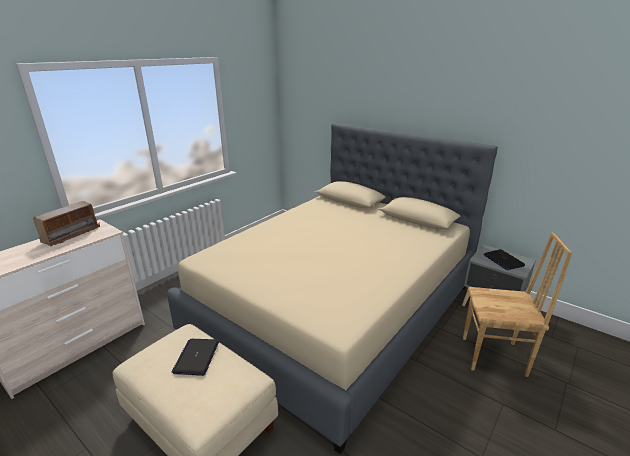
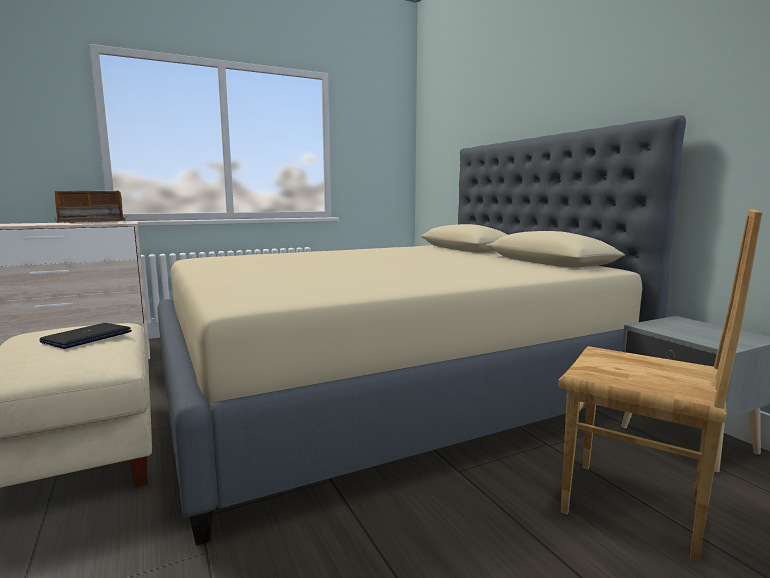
camera: 25 degrees right, 15 degrees down
laptop [484,249,525,270] -> none

